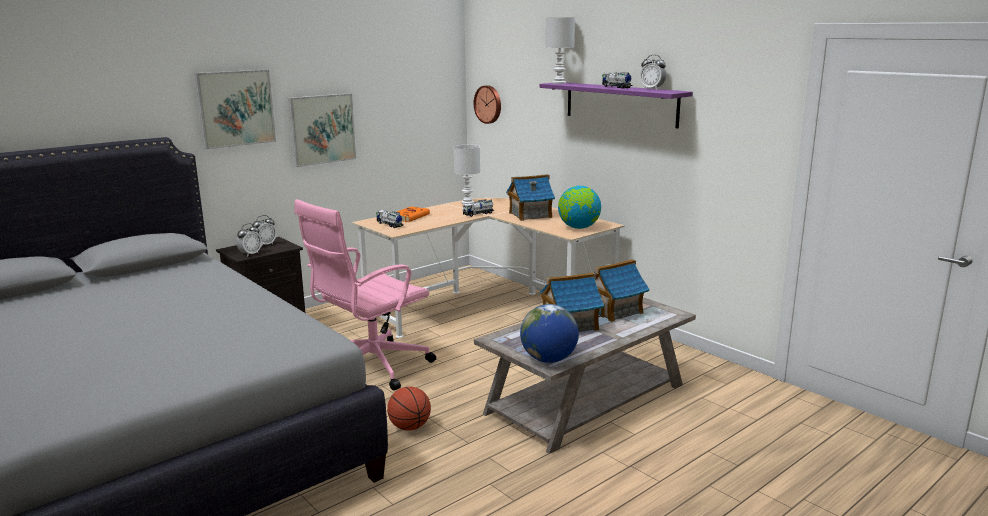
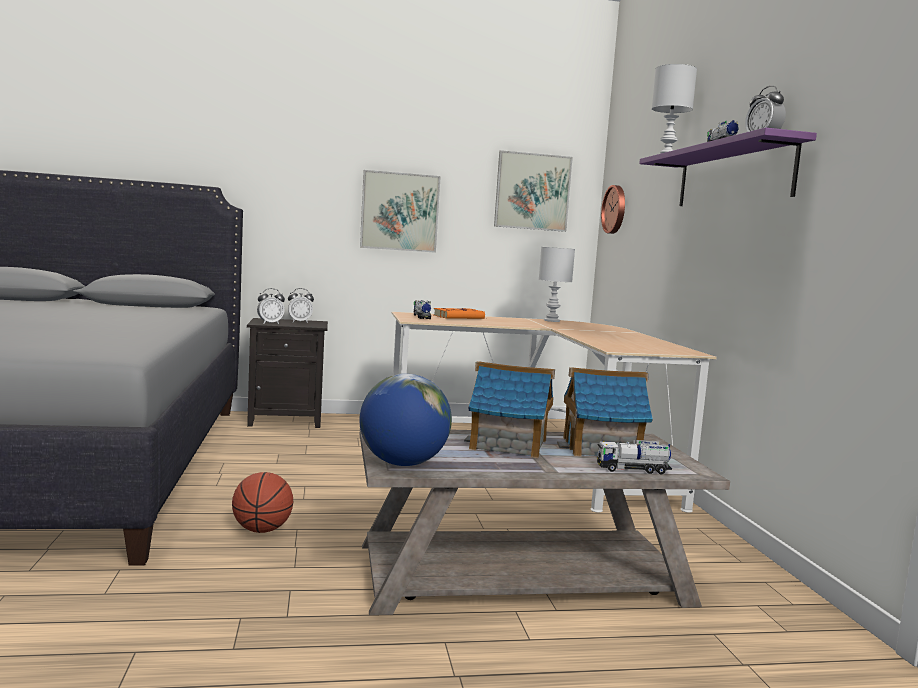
camera: 30 degrees right, 10 degrees down
picture [195,70,276,150] -> picture moved to [494,150,573,232]
pink office chair [294,199,436,391] -> none
toy truck [463,199,494,217] -> toy truck moved to [597,440,672,474]
toy house [506,174,555,221] -> none
globe [558,186,601,229] -> none

